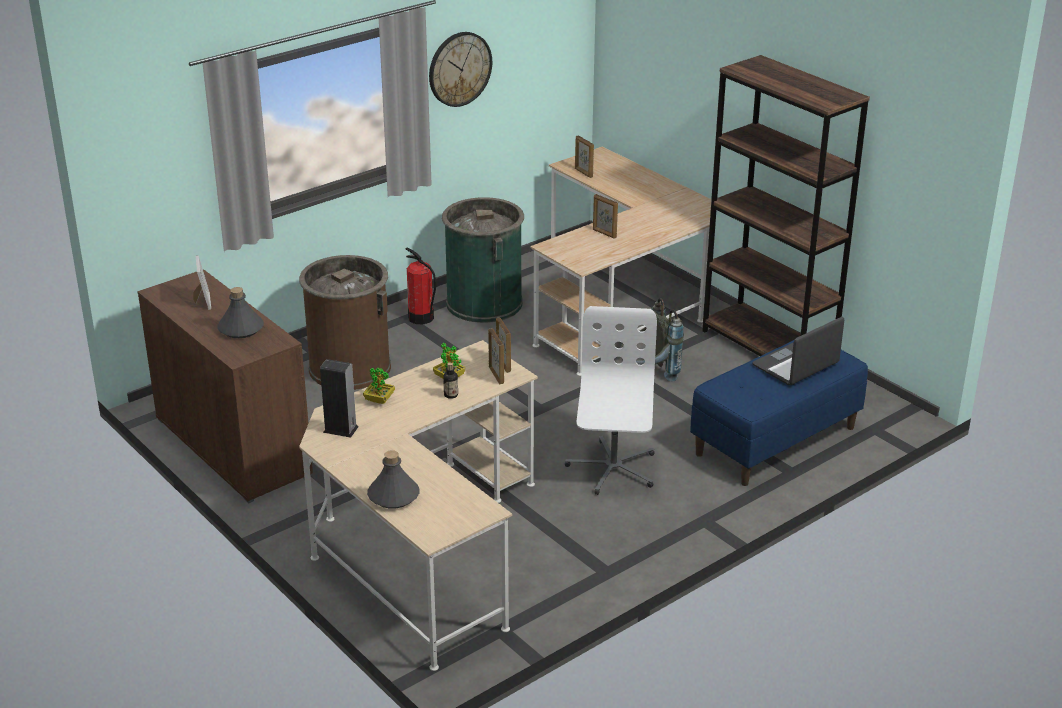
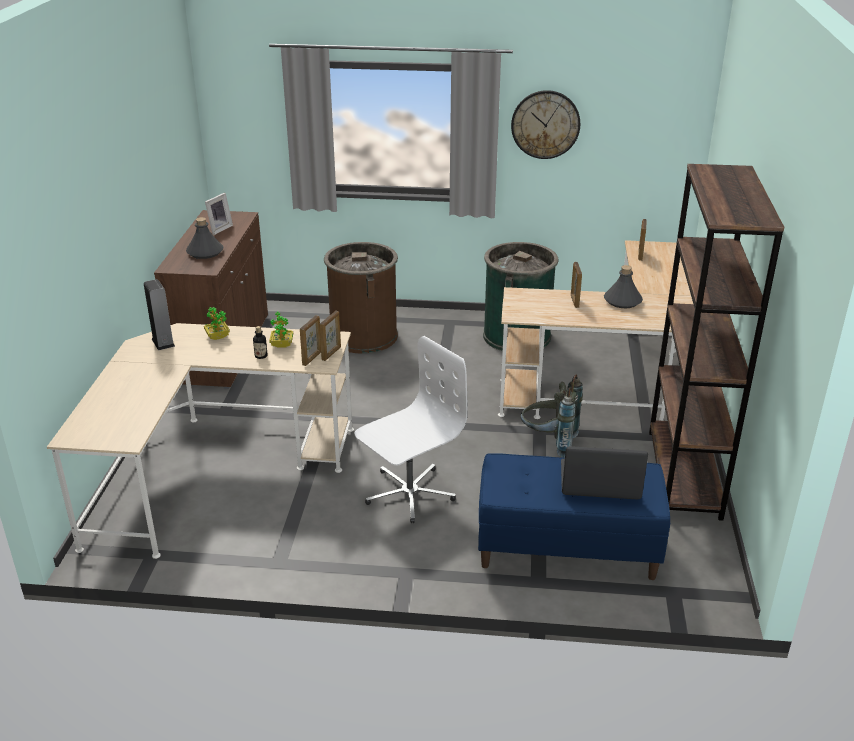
camera: 45 degrees right, 0 degrees up
grey bottle [367,450,420,509] -> grey bottle moved to [604,265,643,308]
fire extinguisher [406,248,436,324] -> none

